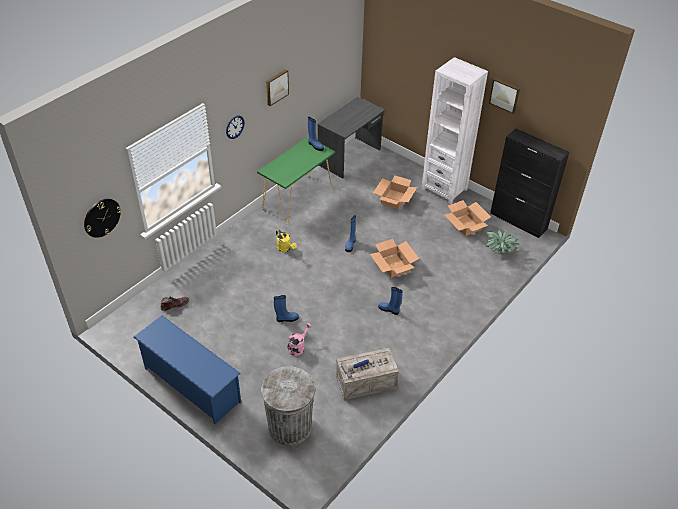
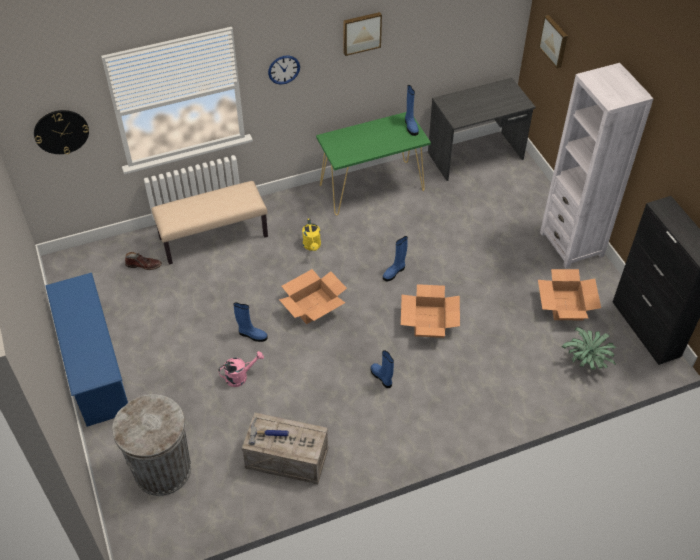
camera: 30 degrees right, 5 degrees up
cardboard box [373,175,417,209] -> cardboard box moved to [279,269,347,324]
picture [489,78,520,114] -> picture moved to [539,15,568,68]
none -> beige bench [151,181,268,265]

